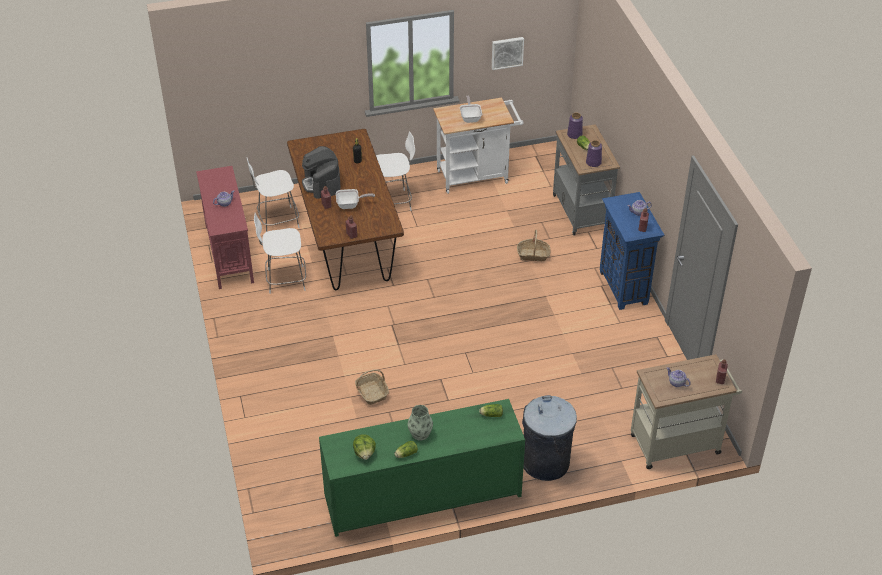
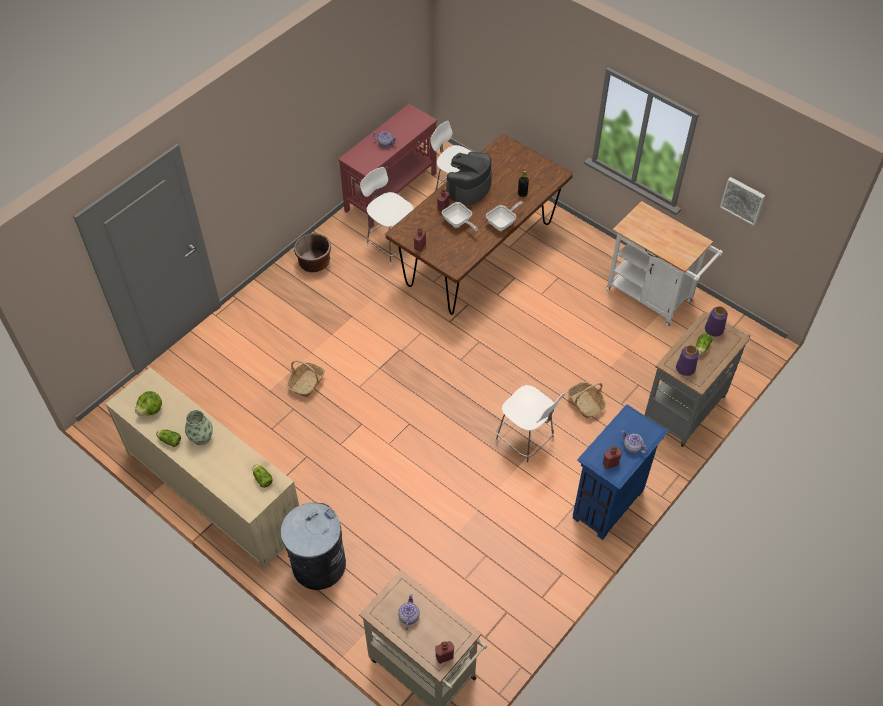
camera: 55 degrees right, 10 degrees up
green dresser [319,399,525,537] -> beige dresser [106,368,299,568]
white chair [376,131,415,211] -> white chair moved to [495,385,565,466]
frying pan [460,96,482,123] -> frying pan moved to [486,201,524,231]
none -> brown planter [294,233,331,272]

